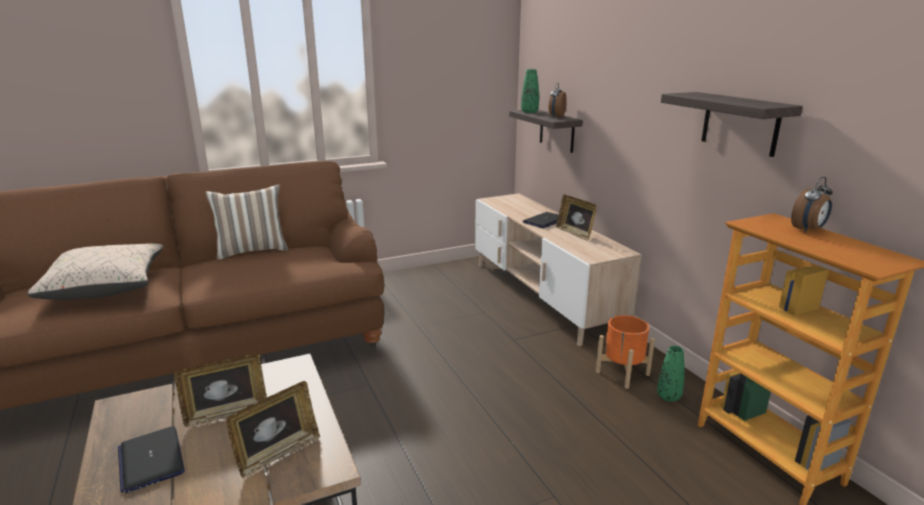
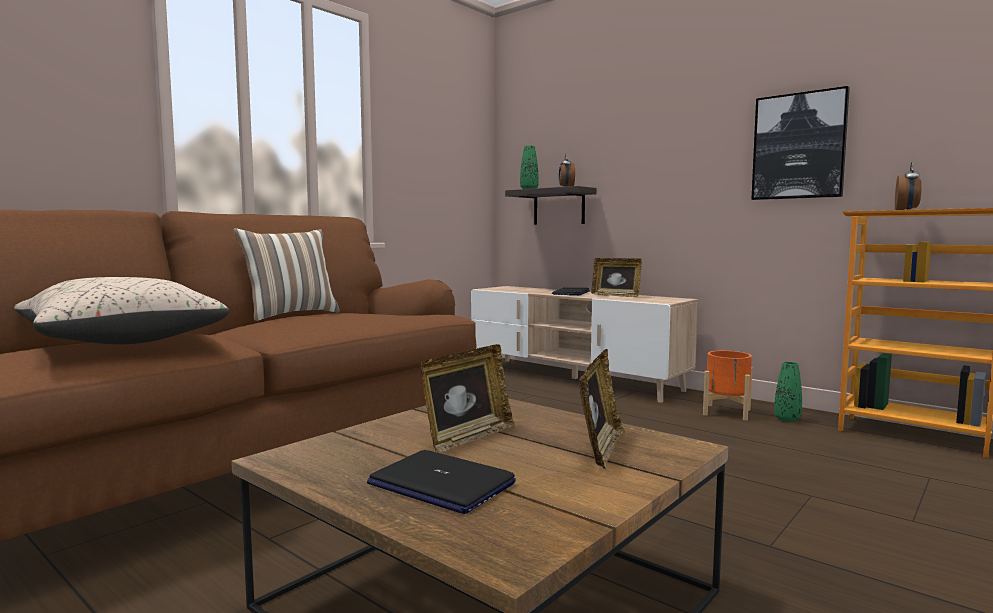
camera: 25 degrees left, 15 degrees down
shelf [661,92,803,157] -> picture [751,86,850,200]

